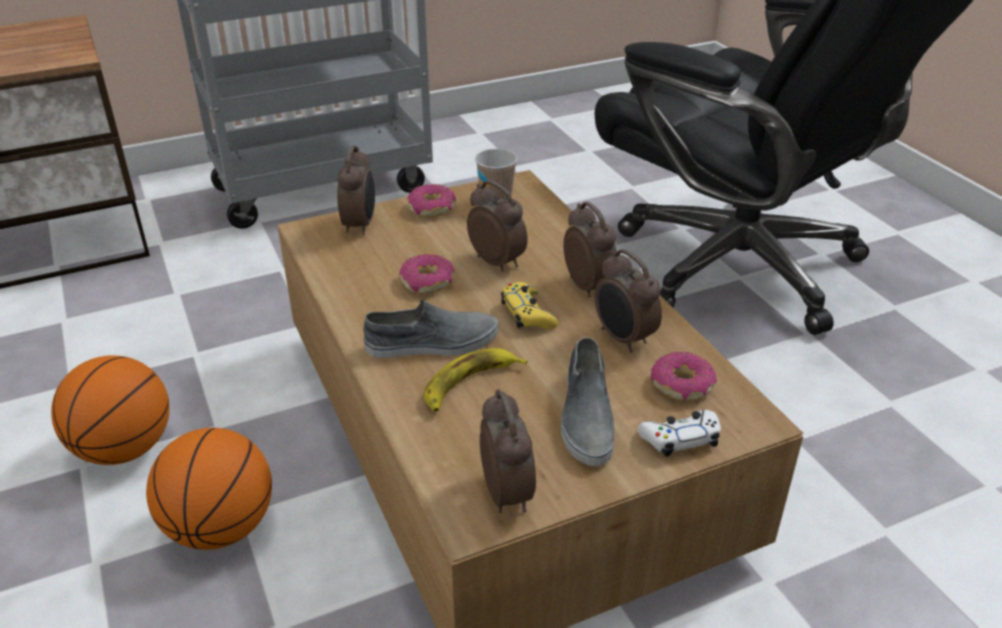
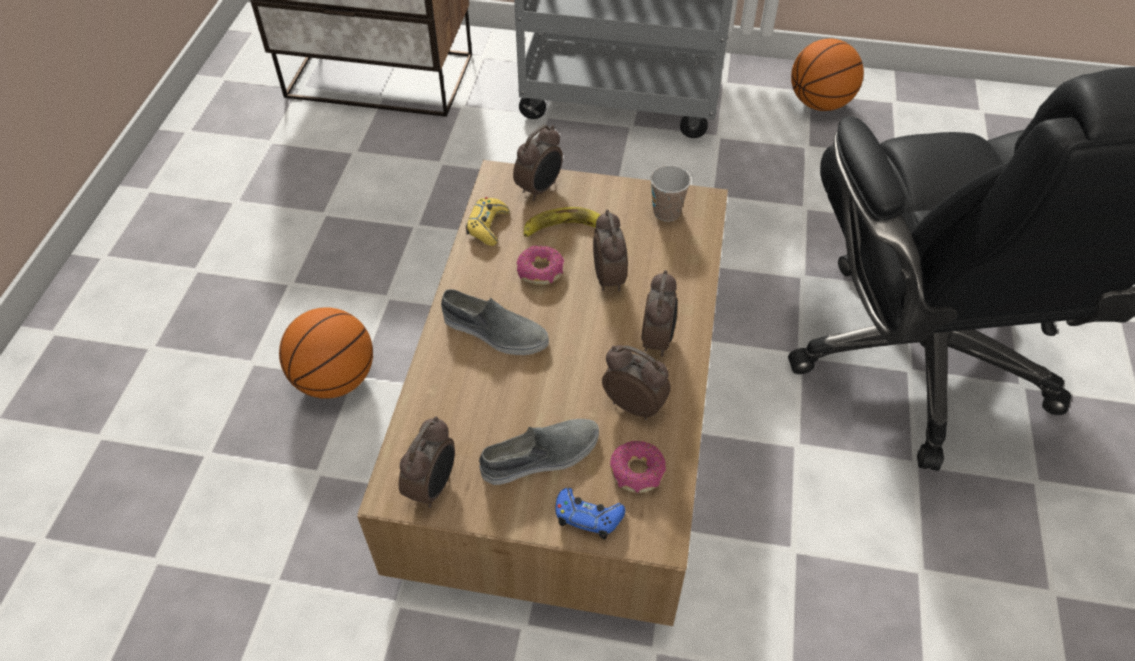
camera: 35 degrees right, 15 degrees up
basketball [51,355,169,465] -> basketball moved to [791,39,864,111]
donut [407,184,456,217] -> none
banana [424,348,528,412] -> banana moved to [524,207,600,237]
yellow game controller [501,282,558,329] -> yellow game controller moved to [466,197,510,246]
grey shoe [561,337,614,466] -> grey shoe turned 150 degrees counterclockwise [479,419,599,485]
alarm clock [594,249,662,353] -> alarm clock turned 120 degrees clockwise [602,345,671,420]
white game controller [638,410,721,457] -> blue game controller [555,488,625,539]

